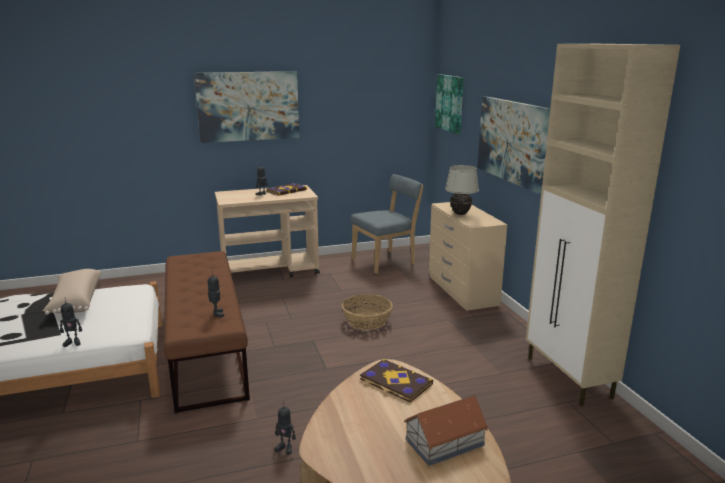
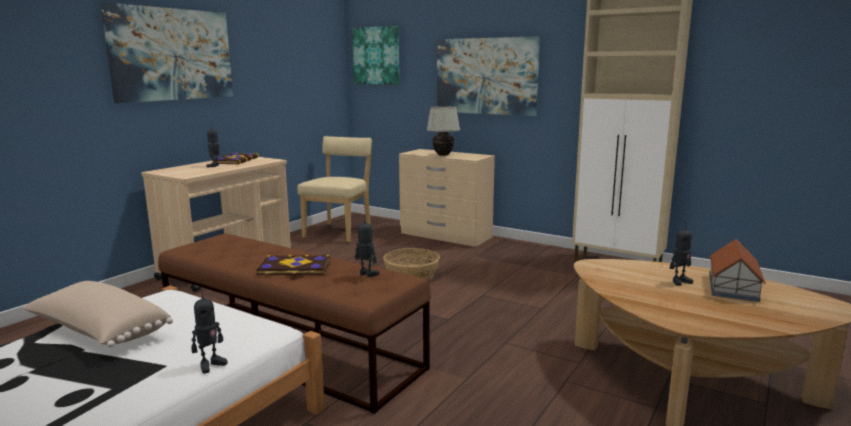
camera: 40 degrees left, 5 degrees down
toy robot [275,402,296,455] -> toy robot moved to [670,222,693,286]
blue chair [351,174,424,274] -> beige chair [298,136,372,243]
book [360,359,433,402] -> book moved to [256,255,330,275]

